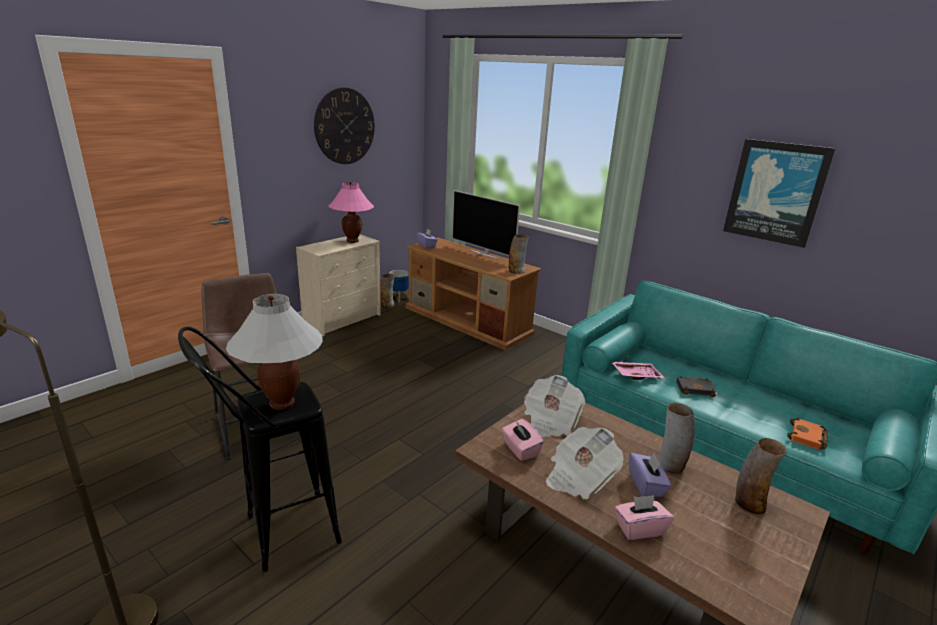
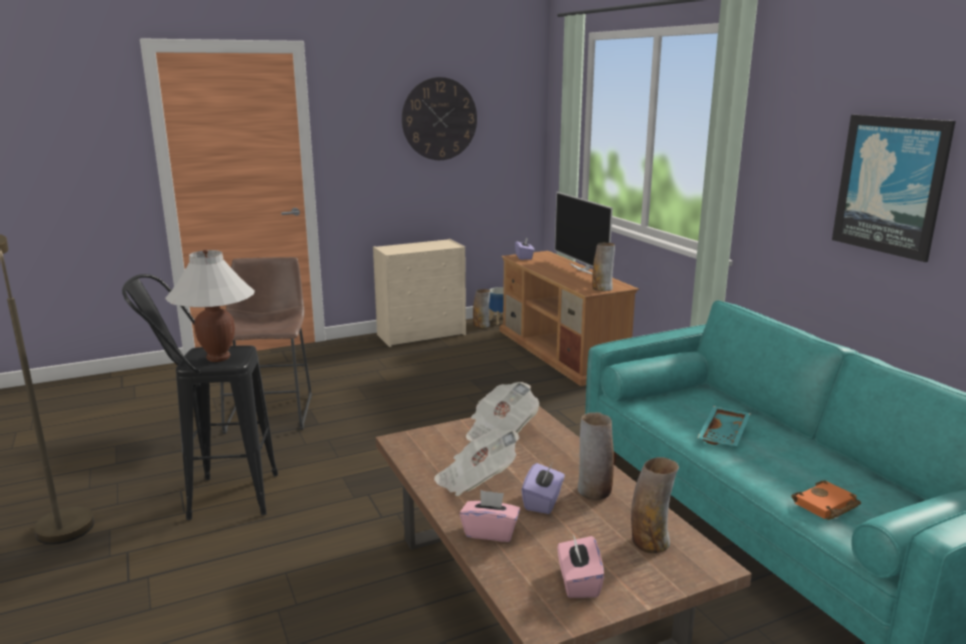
camera: 25 degrees right, 5 degrees down
pink table lamp [329,182,374,243] -> none
pink tissue box [502,419,544,461] -> pink tissue box moved to [558,534,604,598]
pink tray [612,362,665,380] -> none
black book [676,376,717,397] -> turquoise tray [697,406,751,446]

